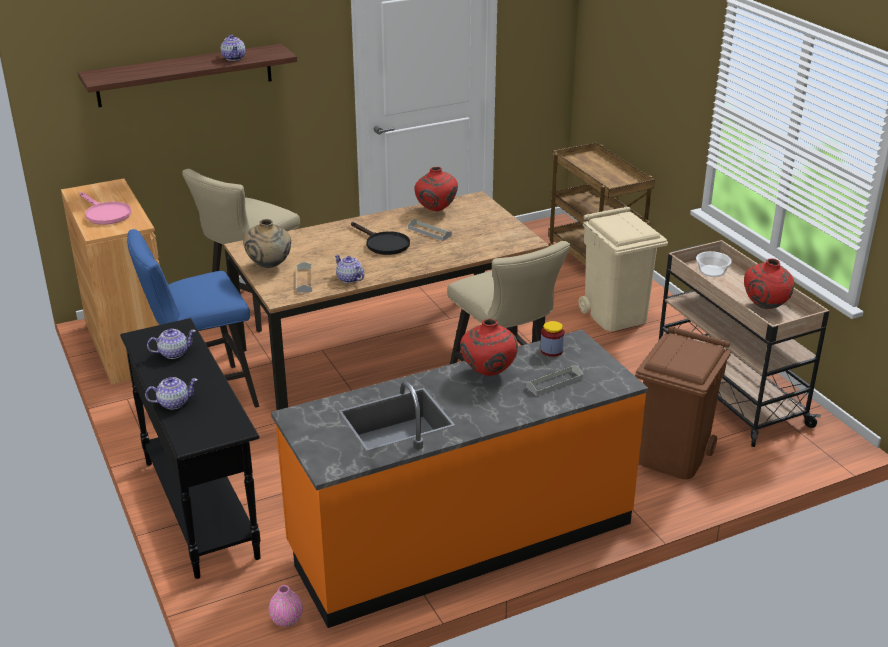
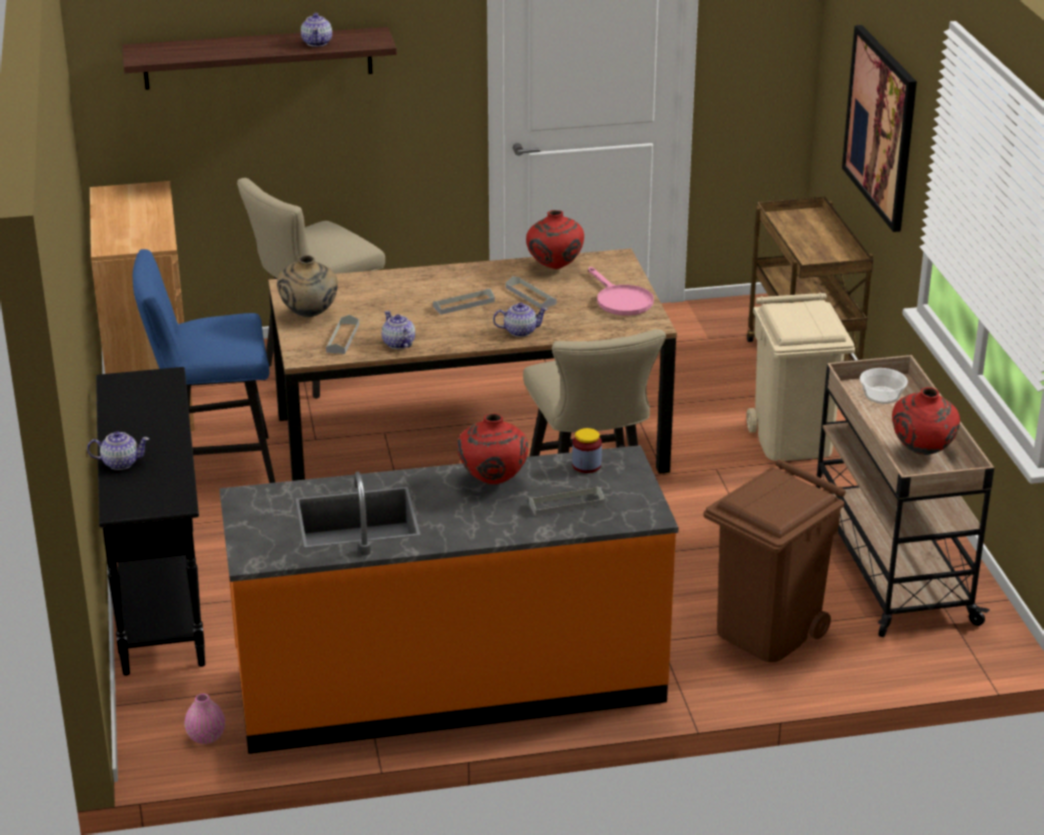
camera: 15 degrees right, 0 degrees up
pink frying pan [80,192,131,225] -> pink frying pan moved to [588,267,654,316]
teapot [147,328,196,359] -> teapot moved to [493,302,548,337]
black frying pan [351,222,410,255] -> grey tray [433,289,495,315]
none -> picture [842,25,917,232]

